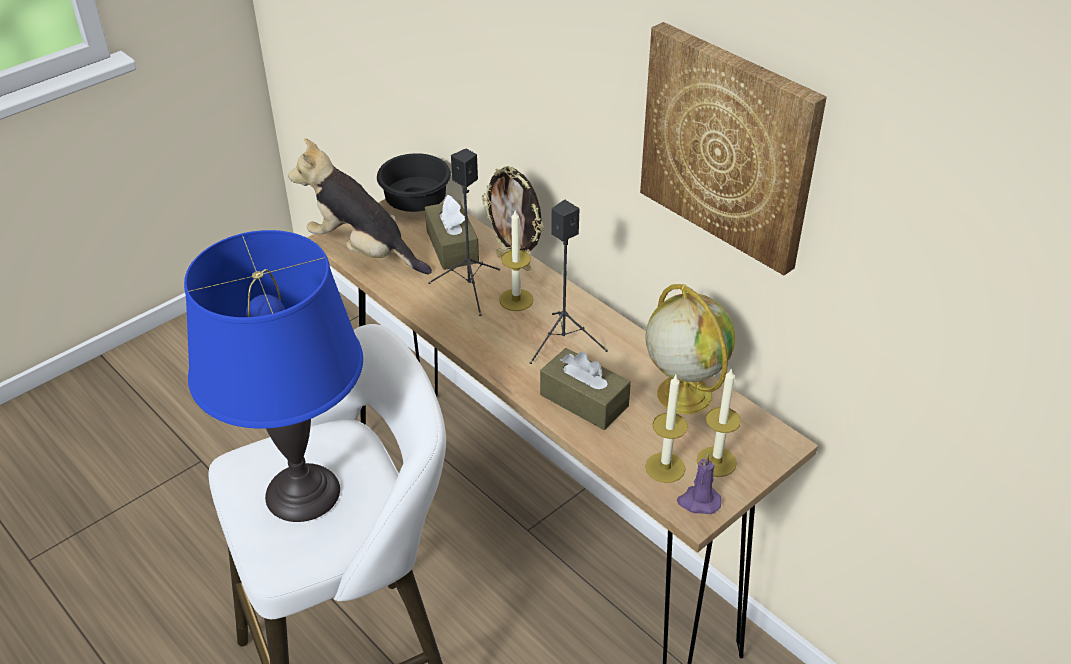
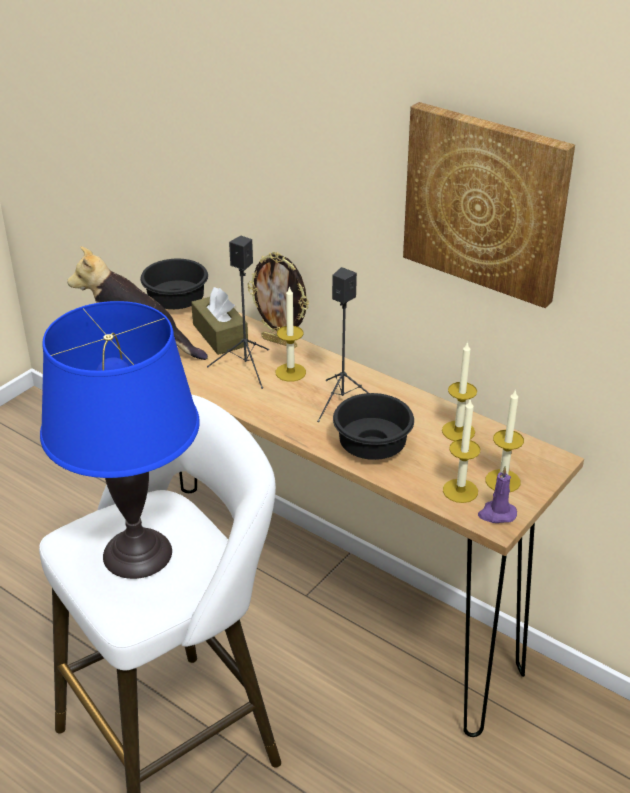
camera: 10 degrees left, 5 degrees down
brown tissue box [540,348,631,430] -> black bowl [333,393,414,460]
globe [645,284,735,415] -> candle [442,341,477,441]

